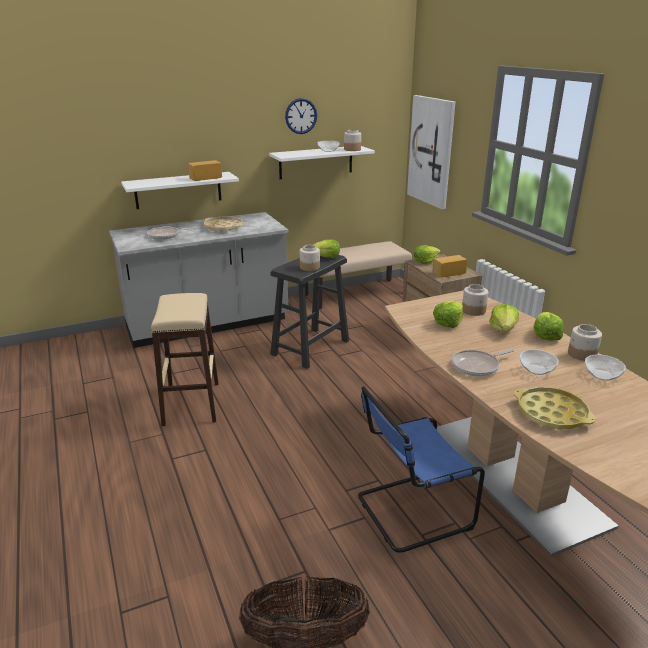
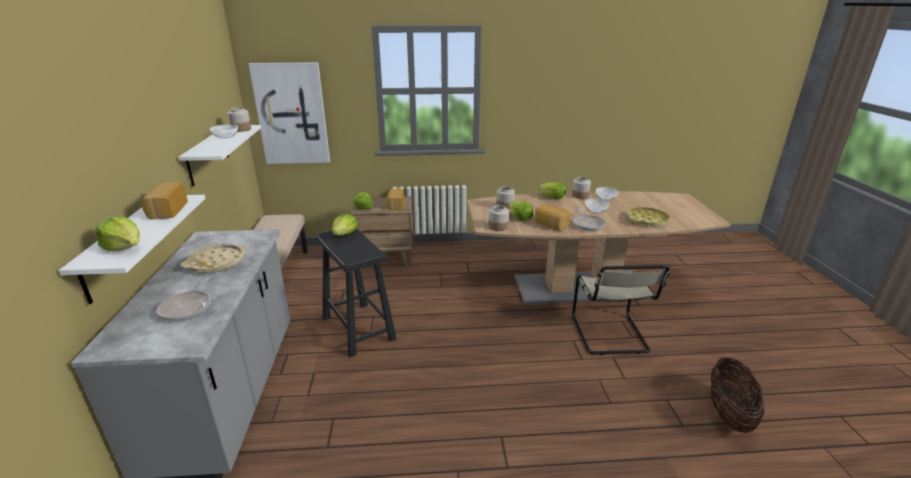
camera: 70 degrees left, 0 degrees up
beige stool [151,293,218,426] -> none
wall clock [285,98,317,134] -> none
jar [300,245,320,271] -> jar moved to [489,205,509,231]
blue chair [358,386,485,553] -> beige chair [572,265,670,355]
lettuce [489,304,519,332] -> lettuce moved to [95,216,140,251]
none -> bread [535,204,571,231]

